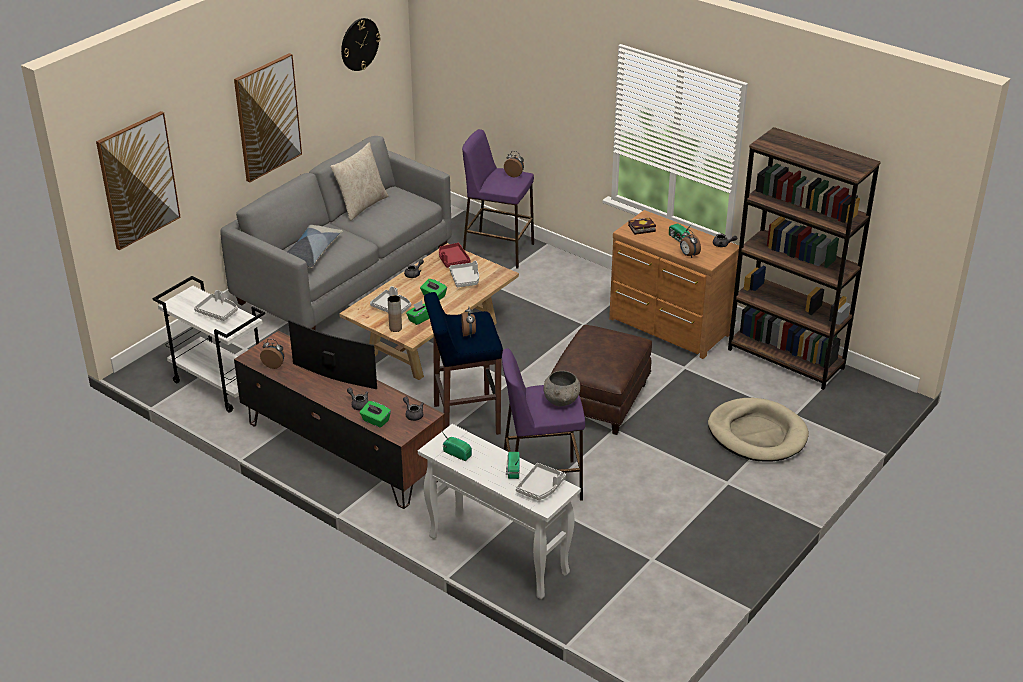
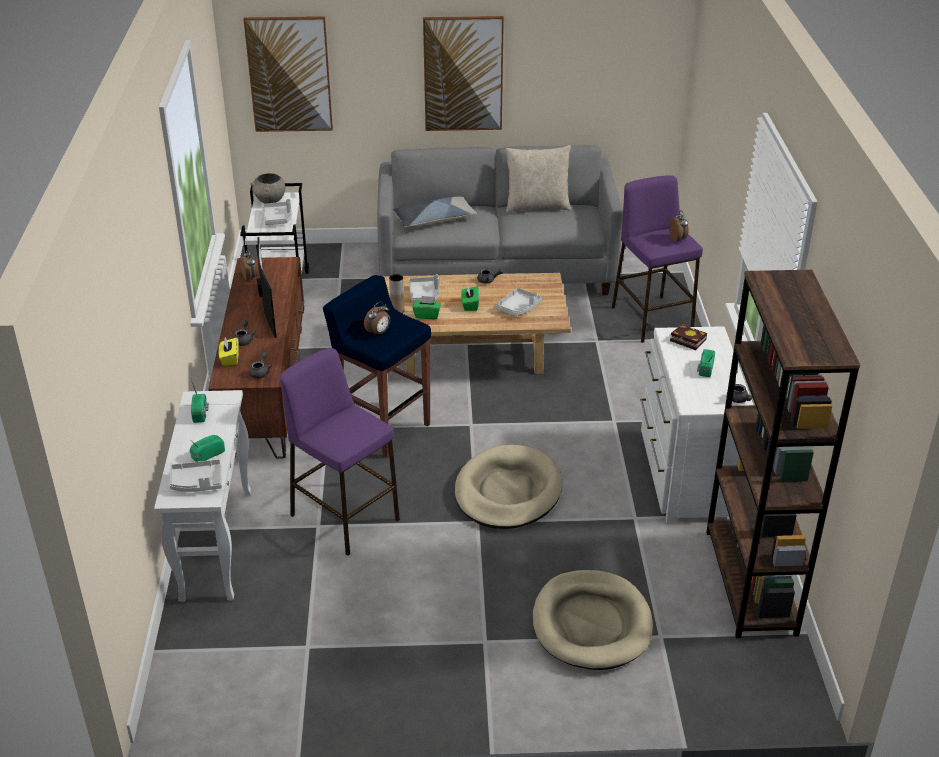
camera: 50 degrees right, 0 degrees up
wall clock [341,18,380,71] -> none
green tissue box [360,401,391,428] -> yellow tissue box [219,337,239,366]
red tray [439,243,471,268] -> none
grey bowl [543,371,580,407] -> grey bowl moved to [250,173,285,204]
brown ottoman [551,325,652,435] -> beige dog bed [455,445,563,529]
brown dresser [609,210,739,359] -> white dresser [640,326,753,523]
alarm clock [680,229,701,258] -> none

